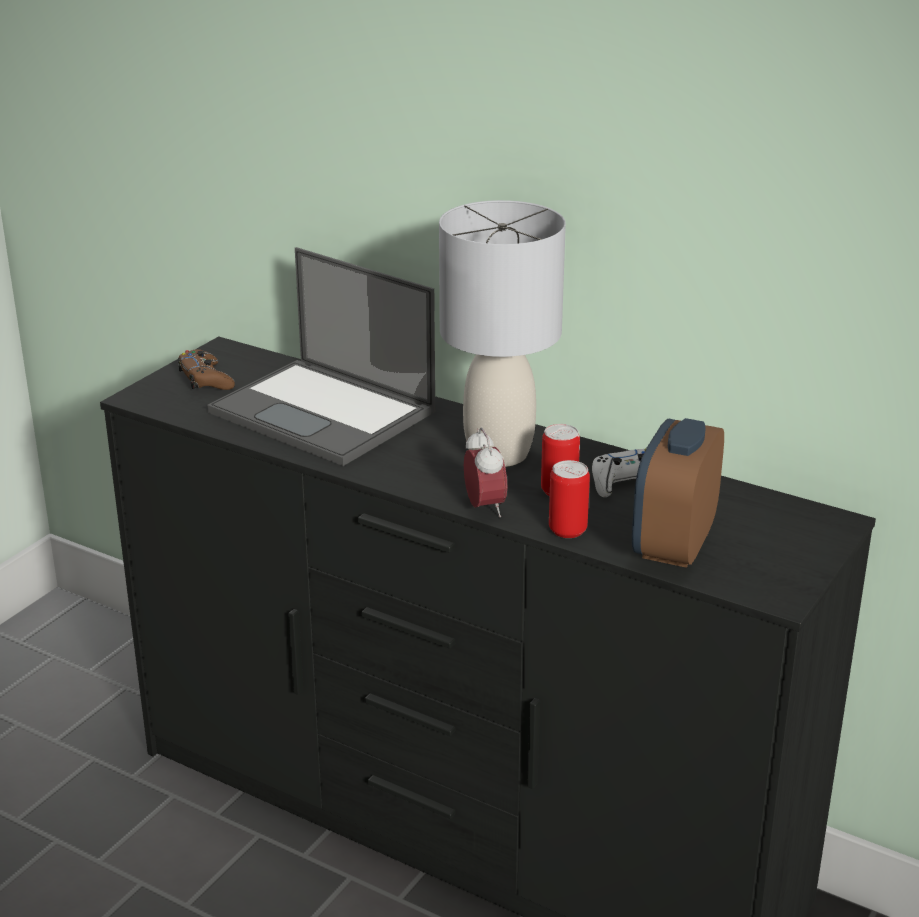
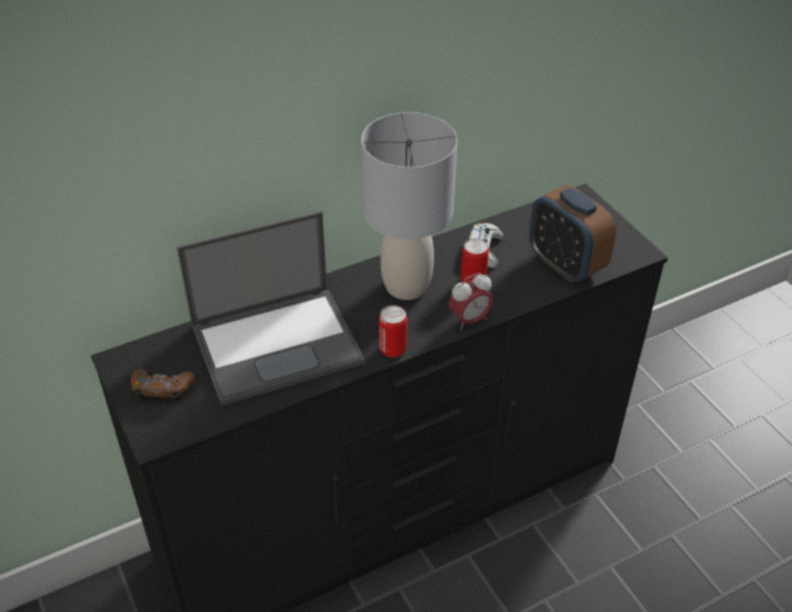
camera: 60 degrees left, 15 degrees up
alarm clock [464,428,507,517] -> alarm clock turned 135 degrees clockwise [449,273,493,330]
can [549,460,590,538] -> can moved to [379,305,407,358]

